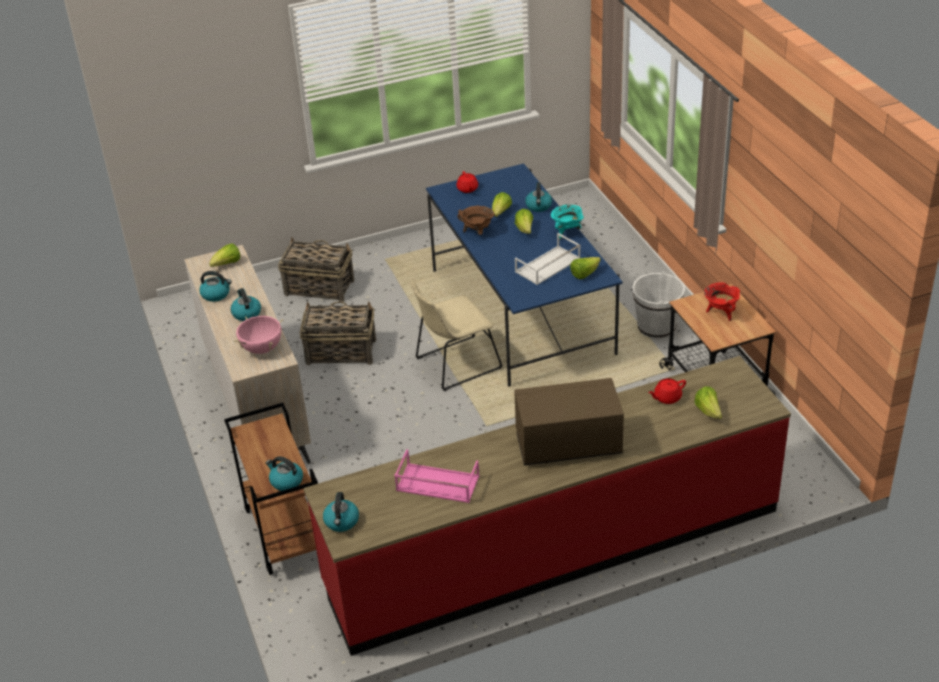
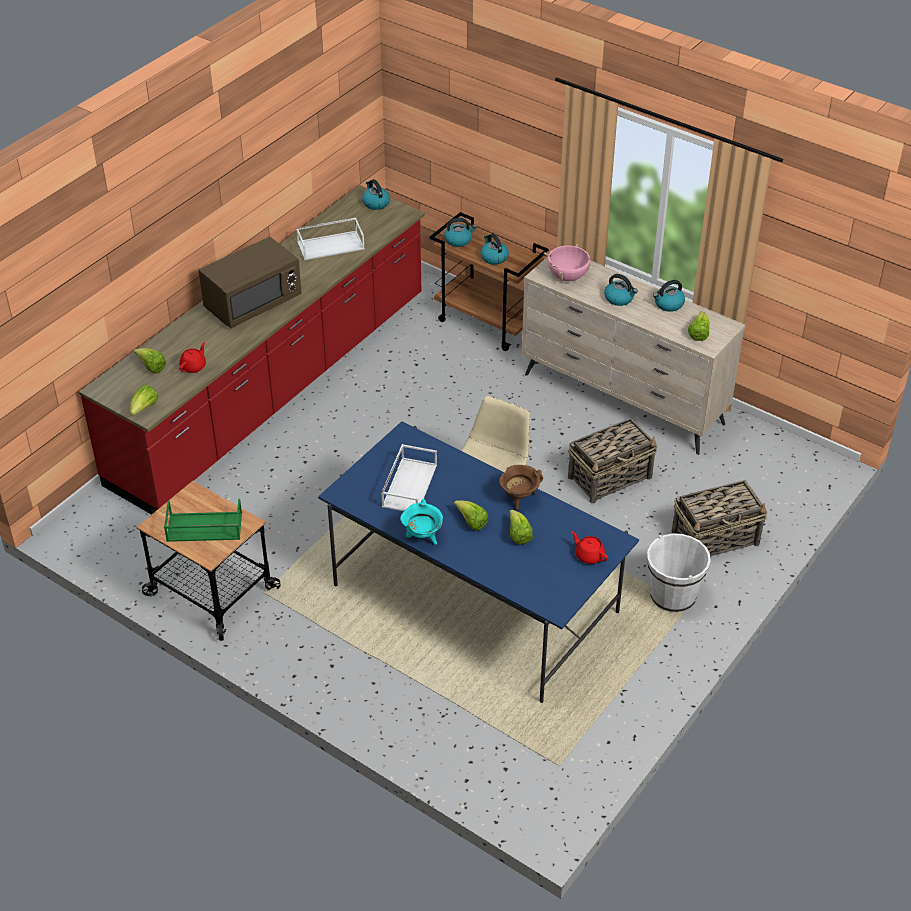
camera: 145 degrees right, 5 degrees up
pink tray [394,449,479,503] -> white tray [296,218,365,260]
kettle [525,182,552,212] -> kettle moved to [480,234,509,265]
lettuce [570,257,601,279] -> lettuce moved to [130,385,159,416]
white bucket [632,271,685,339] -> white bucket moved to [647,533,711,613]
red cooking pot [704,283,740,321] -> green tray [164,499,242,542]

